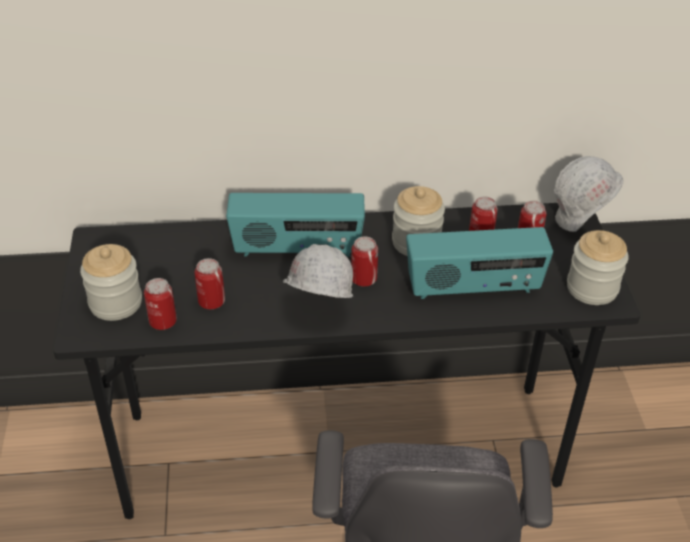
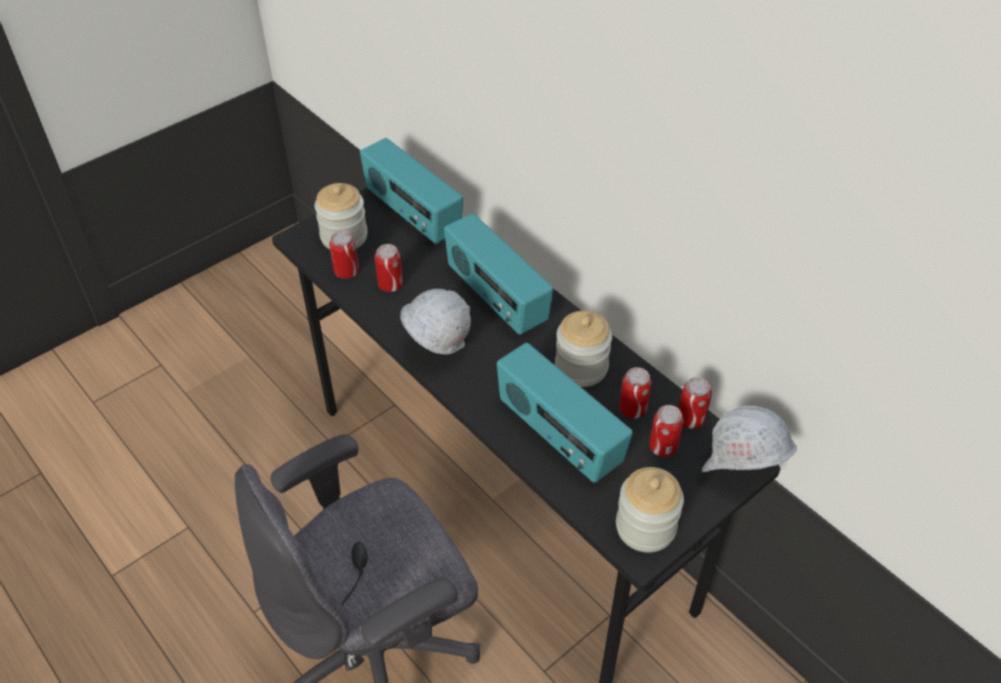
camera: 55 degrees right, 5 degrees up
can [351,236,378,286] -> can moved to [678,377,712,429]
none -> radio [360,138,463,245]

